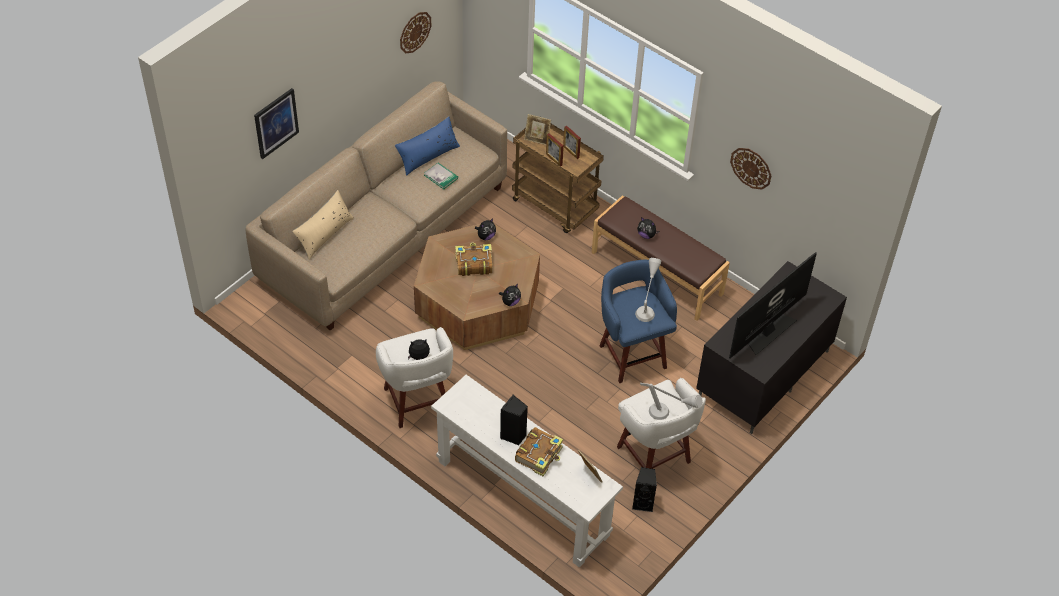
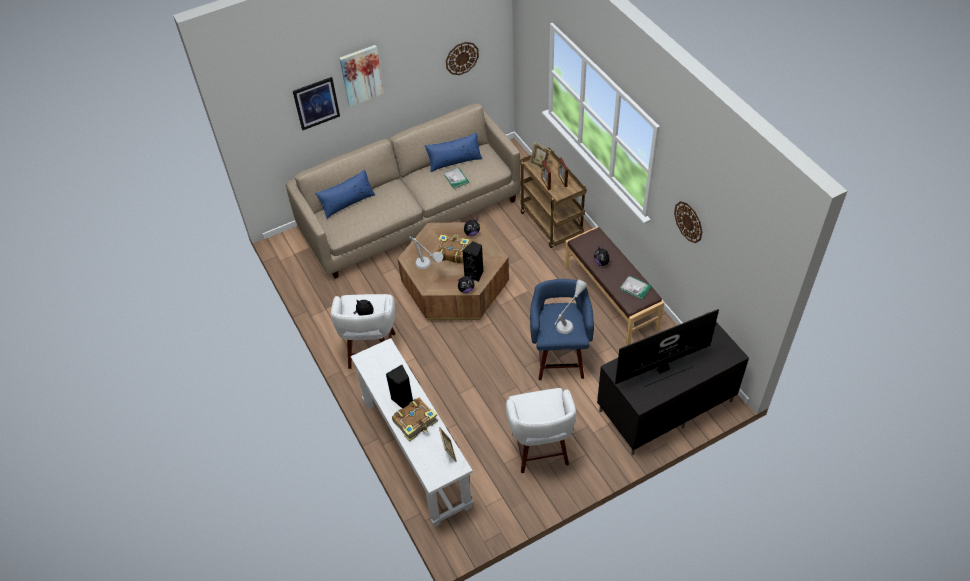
camera: 25 degrees right, 0 degrees up
beige pillow [292,190,354,260] -> blue pillow [315,170,375,219]
black speaker [632,467,657,512] -> black speaker moved to [463,241,483,282]
grey table lamp [640,383,703,420] -> grey table lamp moved to [409,236,443,269]
none -> picture [339,45,384,107]
none -> book [621,275,651,300]

